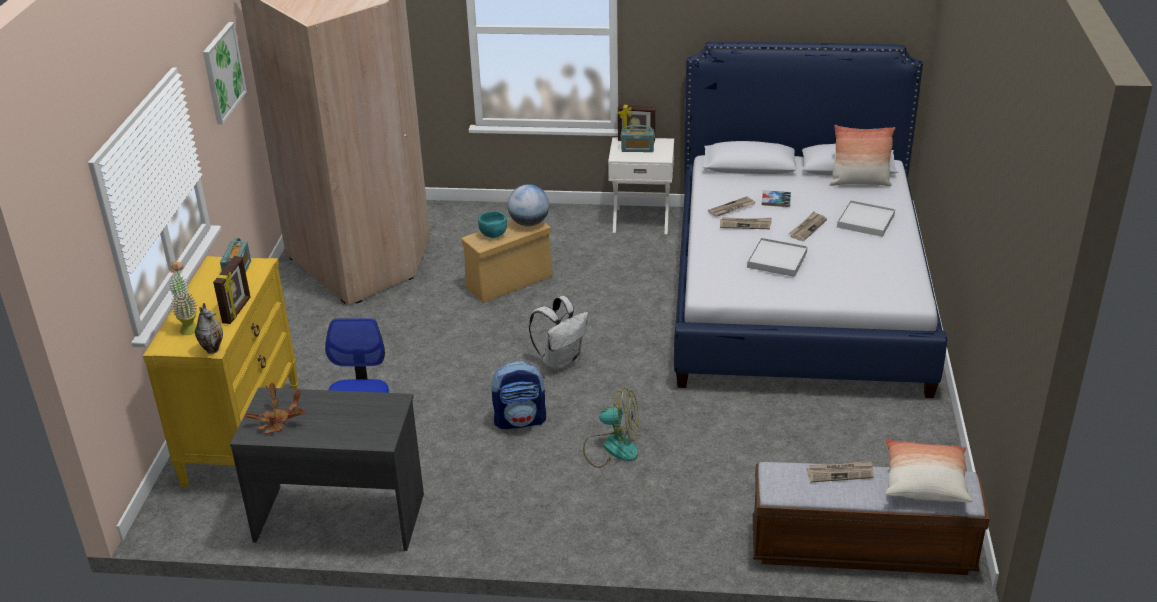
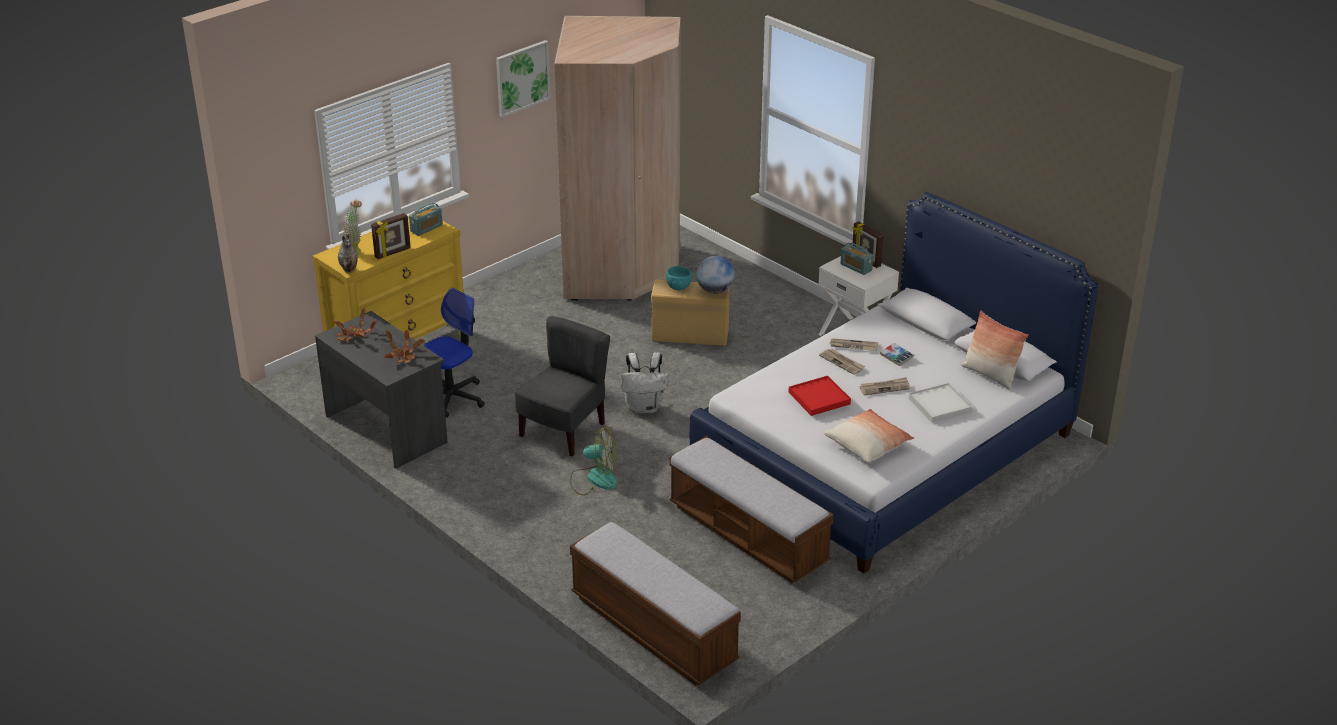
camera: 40 degrees right, 0 degrees up
backpack [492,361,546,429] -> grey chair [515,316,610,457]
fan [583,387,639,468] -> fan turned 45 degrees counterclockwise [570,427,617,495]
white tray [747,238,808,277] -> red tray [789,376,851,416]
newspaper [807,461,874,482] -> none
pillow [885,439,972,502] -> pillow moved to [823,409,914,463]
none -> potted plant [384,330,425,363]
none -> bench [670,436,834,583]

